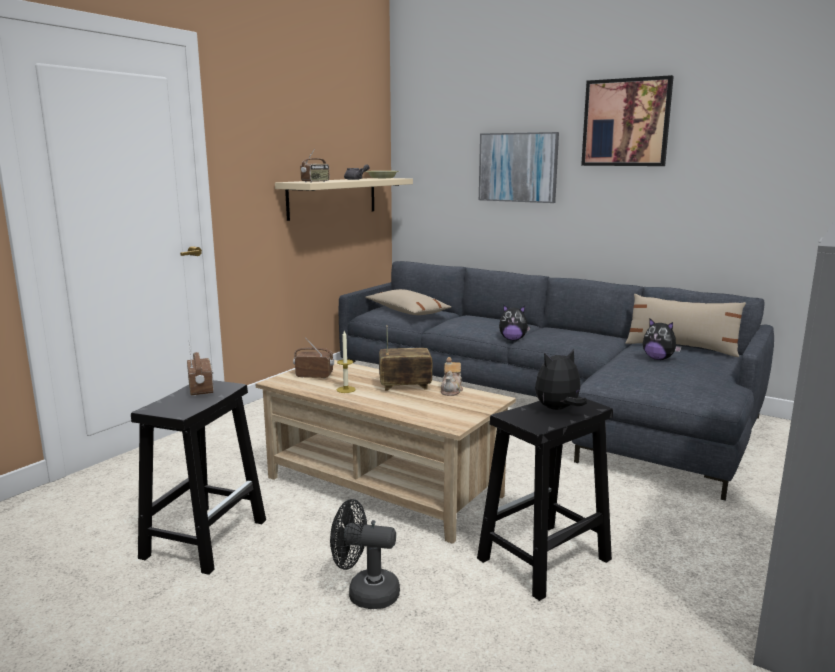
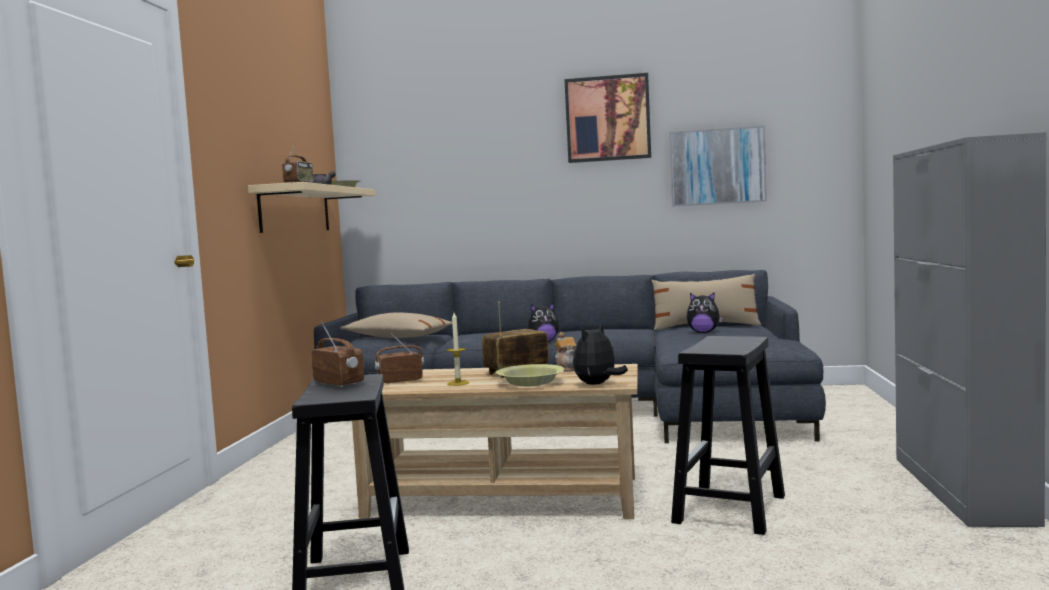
camera: 25 degrees left, 10 degrees down
black fan [330,499,400,609] -> none
picture [479,132,559,203] -> picture moved to [670,126,767,207]
plush toy [535,349,587,410] -> plush toy moved to [573,323,628,385]
none -> yellow bowl [496,364,564,386]

